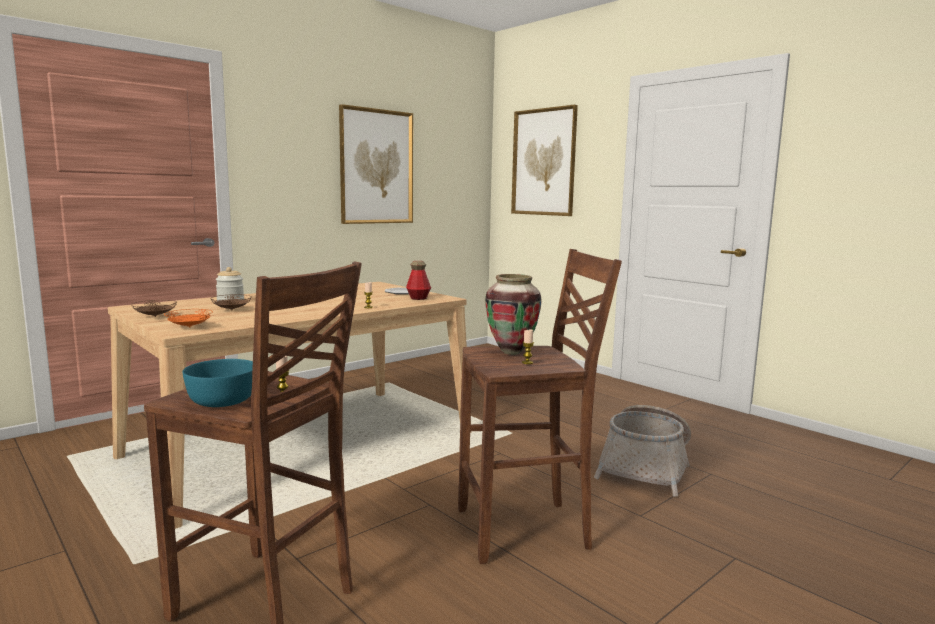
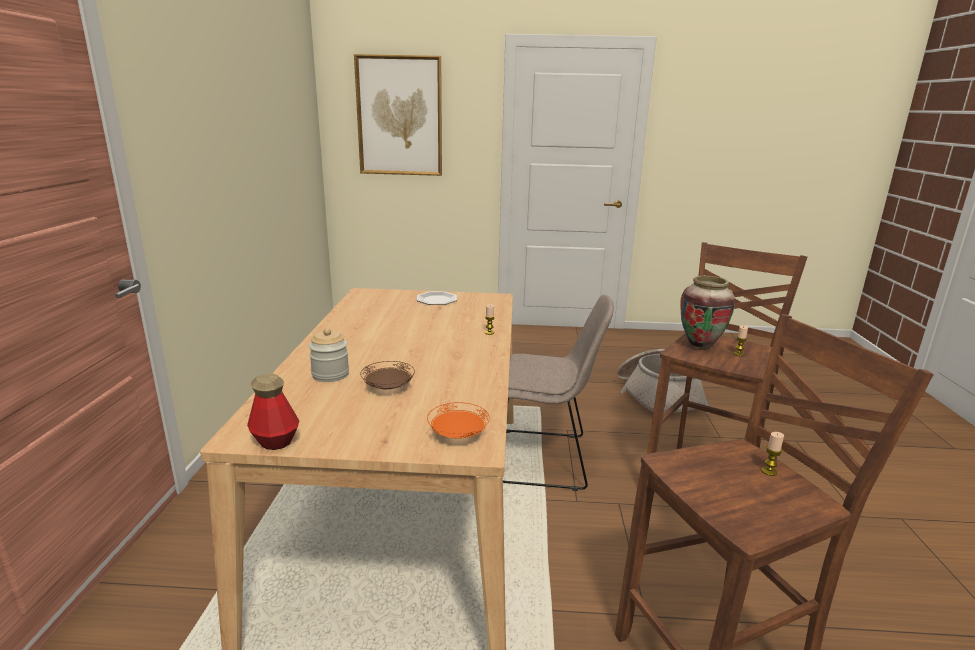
camera: 45 degrees left, 10 degrees up
brown plate [131,300,177,317] -> none
turquoise bowl [183,359,253,407] -> none
picture [339,104,413,224] -> none
bottle [406,261,431,300] -> bottle moved to [247,373,299,450]
none -> beige chair [503,294,614,491]

